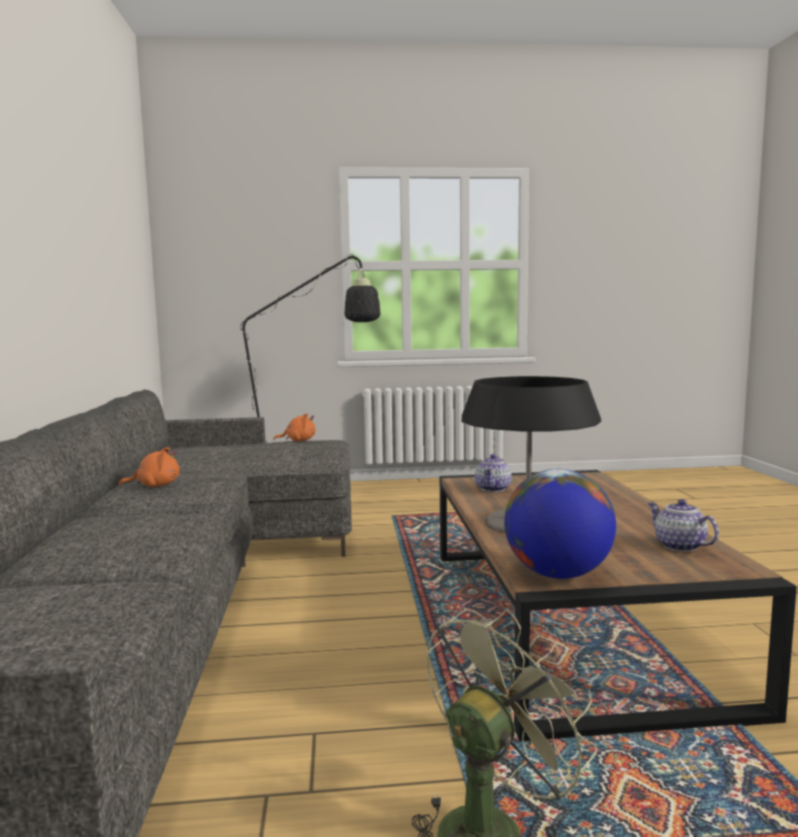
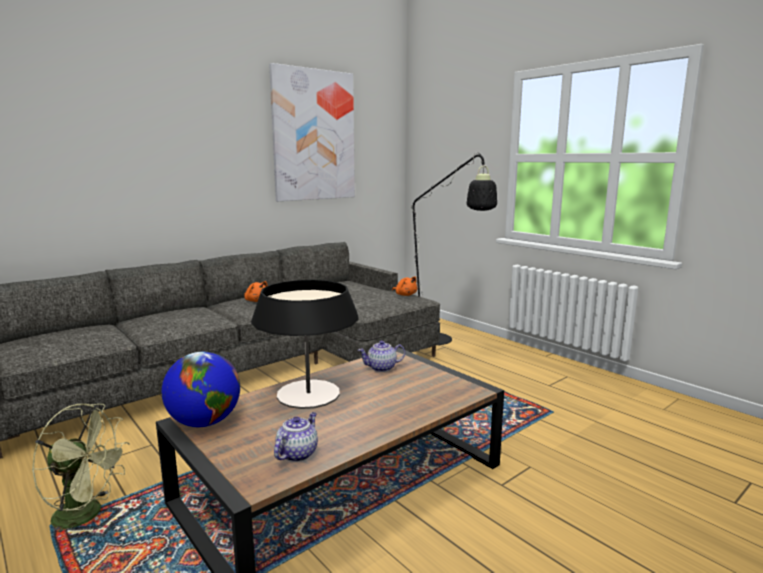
camera: 55 degrees right, 5 degrees up
none -> picture [269,63,355,201]

